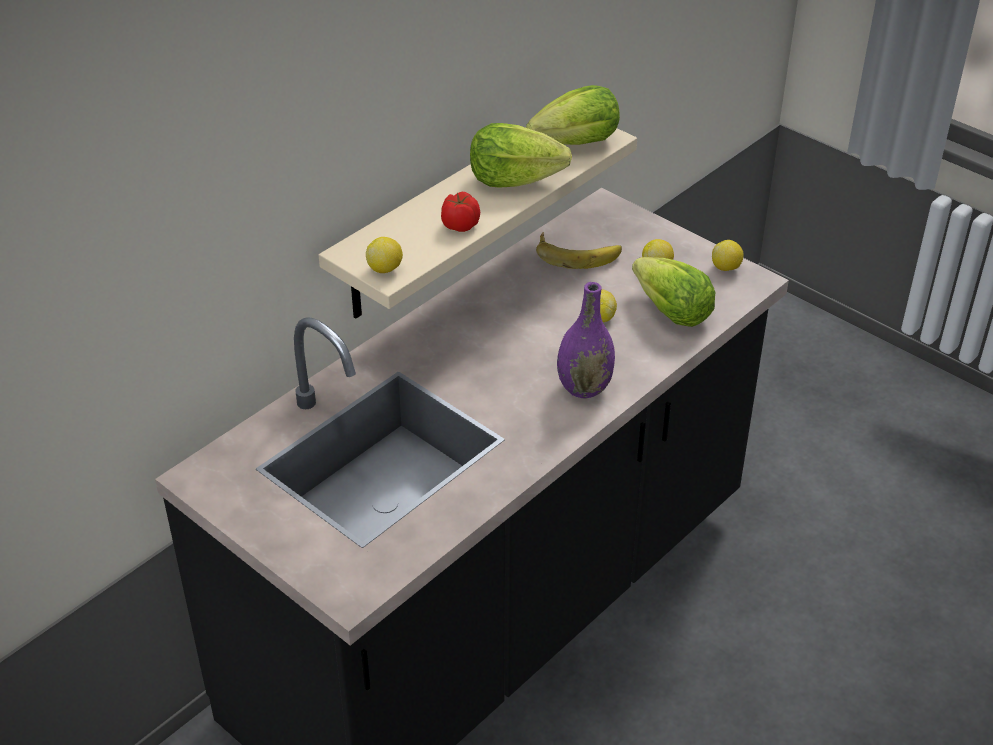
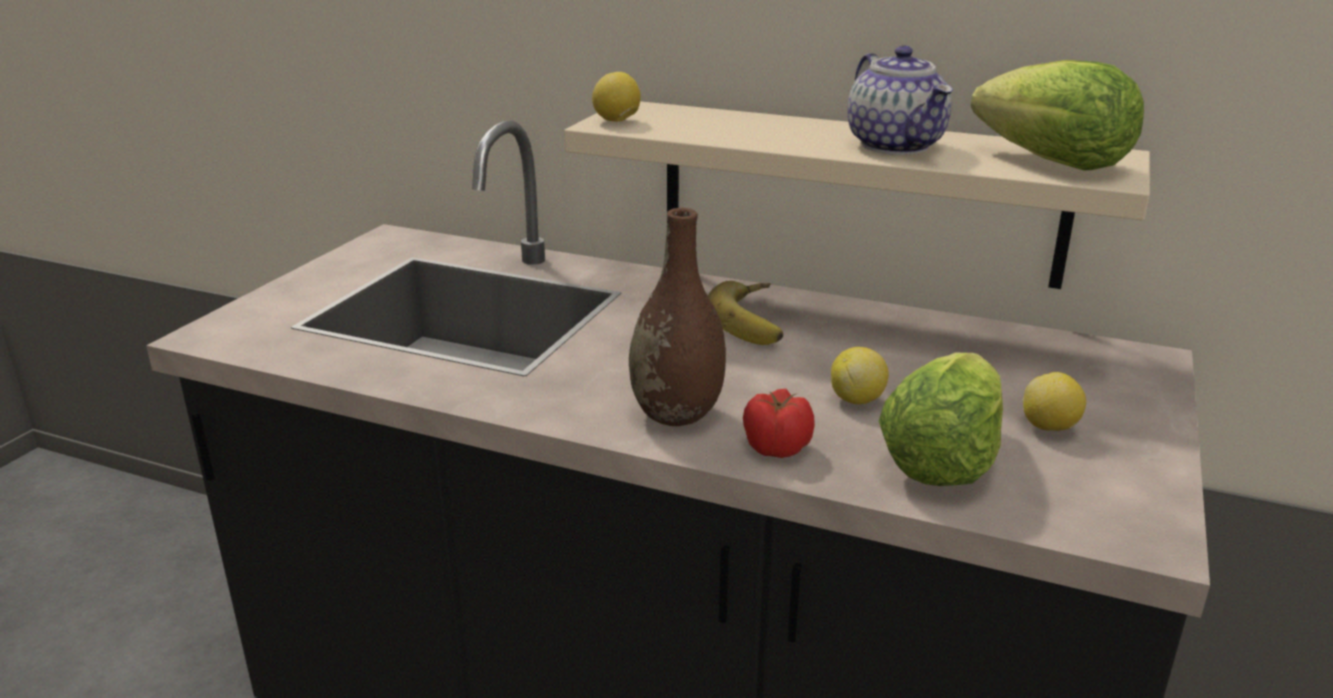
camera: 70 degrees right, 15 degrees down
tomato [441,192,480,232] -> tomato moved to [743,389,815,458]
lettuce [470,123,572,188] -> teapot [847,46,953,155]
banana [536,232,622,269] -> banana moved to [708,281,783,345]
purple vase [557,282,615,399] -> brown vase [629,207,726,426]
lemon [712,240,744,271] -> none

